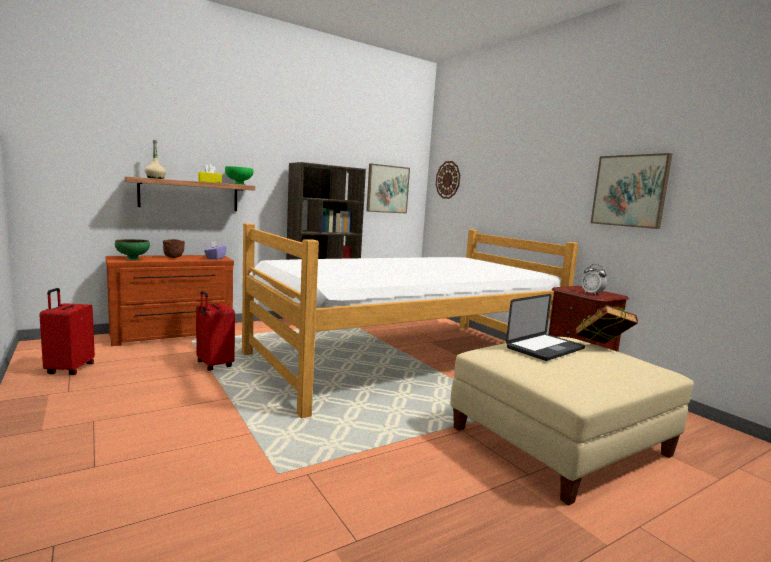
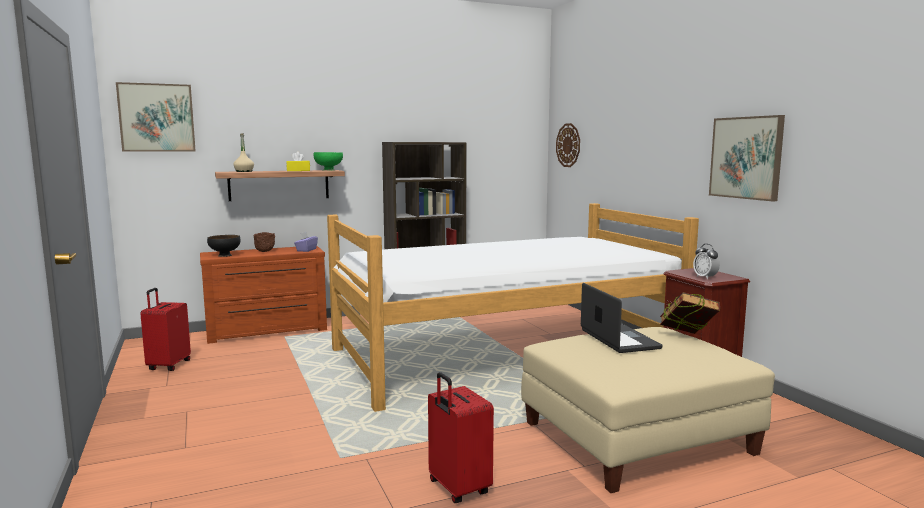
camera: 10 degrees right, 0 degrees up
green bowl [115,239,150,260] -> black bowl [207,235,241,257]
red suitcase [196,291,235,371] -> red suitcase moved to [428,372,494,503]
picture [366,163,410,214] -> picture moved to [116,82,196,152]
laptop [506,294,585,361] -> laptop turned 75 degrees counterclockwise [581,283,662,353]

